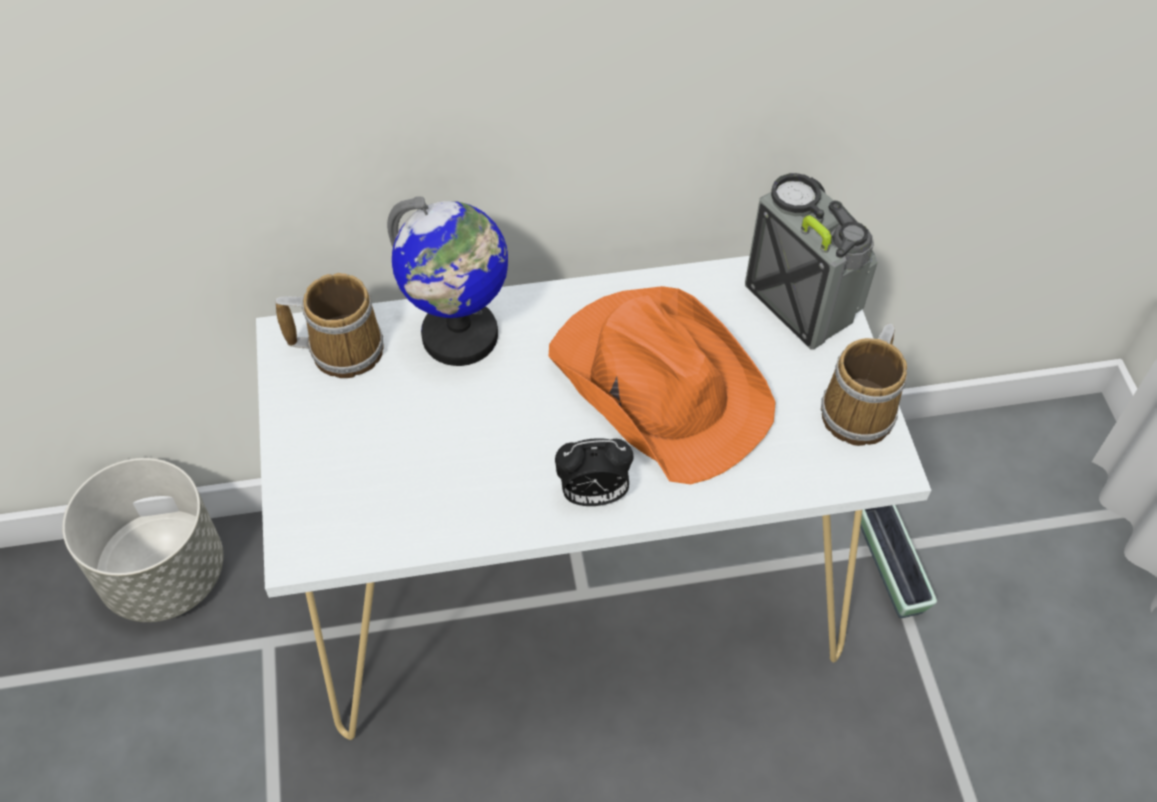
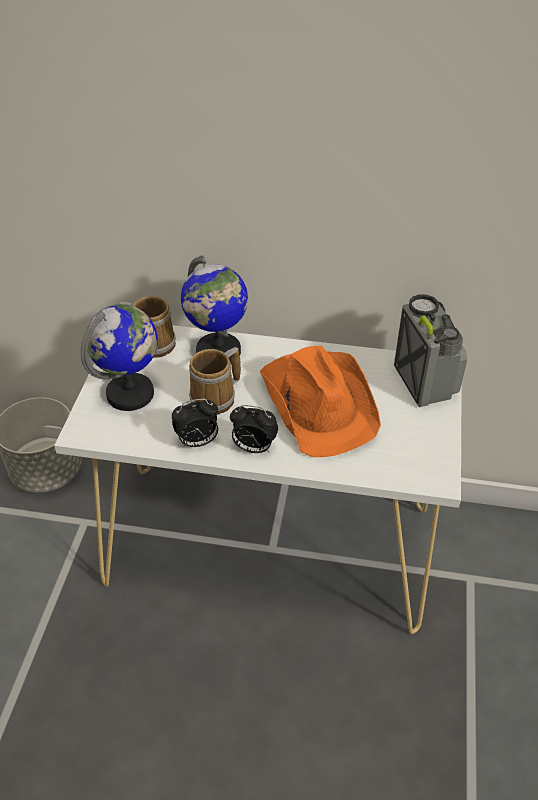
camera: 20 degrees right, 10 degrees down
mug [821,323,907,446] -> mug moved to [189,347,241,415]
planter [860,505,937,618] -> none
none -> globe [81,304,158,411]
none -> alarm clock [172,399,218,447]

